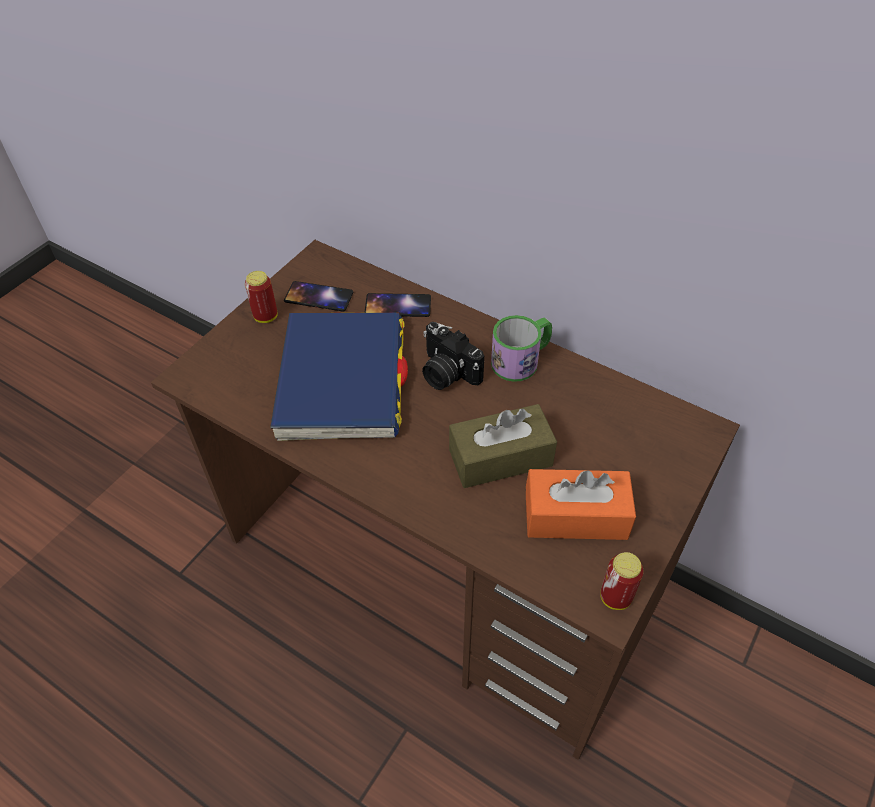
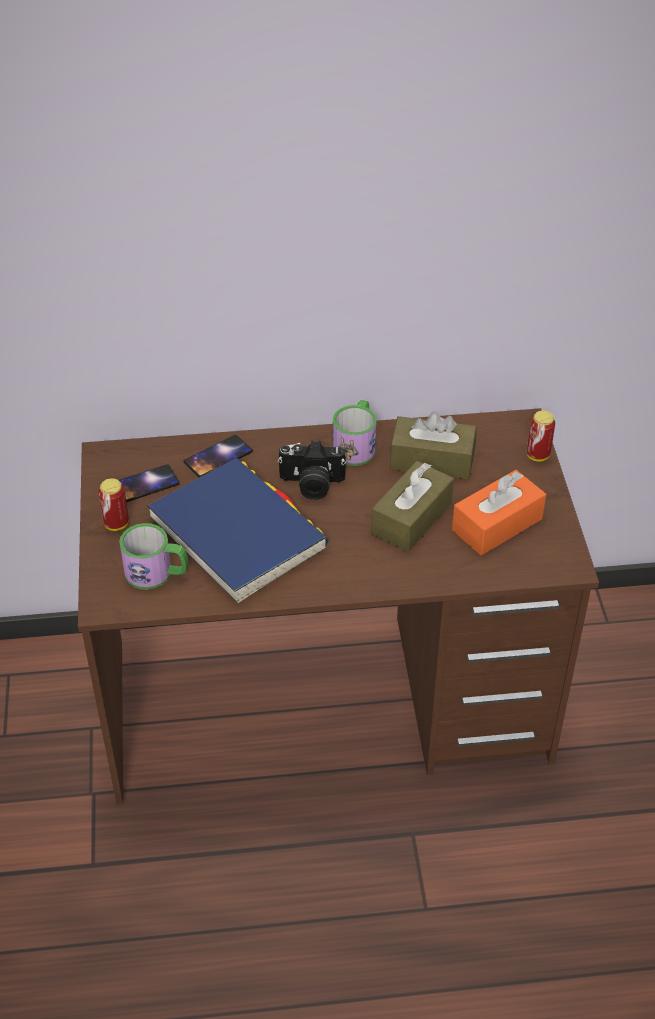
camera: 40 degrees left, 5 degrees down
can [600,552,643,610] -> can moved to [527,411,555,462]
none -> mug [120,523,188,589]
none -> brown tissue box [390,411,477,479]

